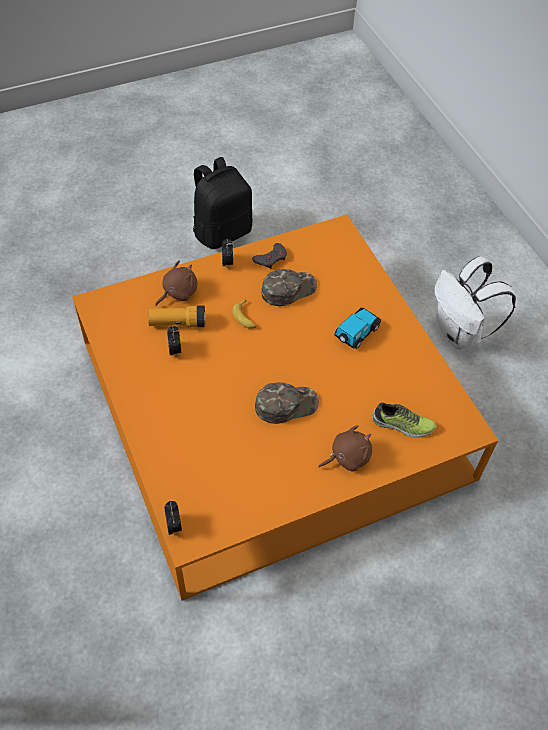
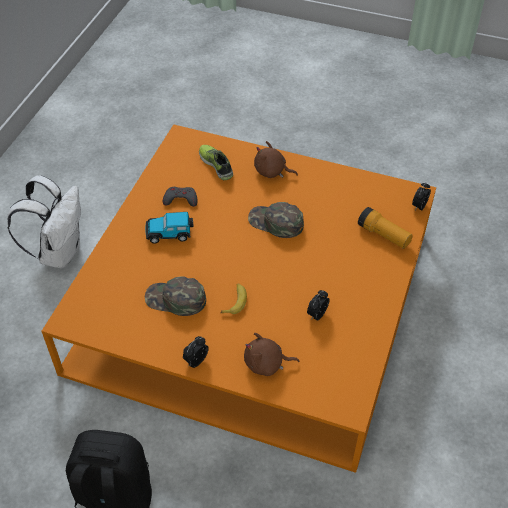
camera: 135 degrees left, 5 degrees down
flashlight [148,305,206,327] -> flashlight moved to [358,207,413,249]
grey game controller [252,243,287,269] -> grey game controller moved to [163,187,197,207]

